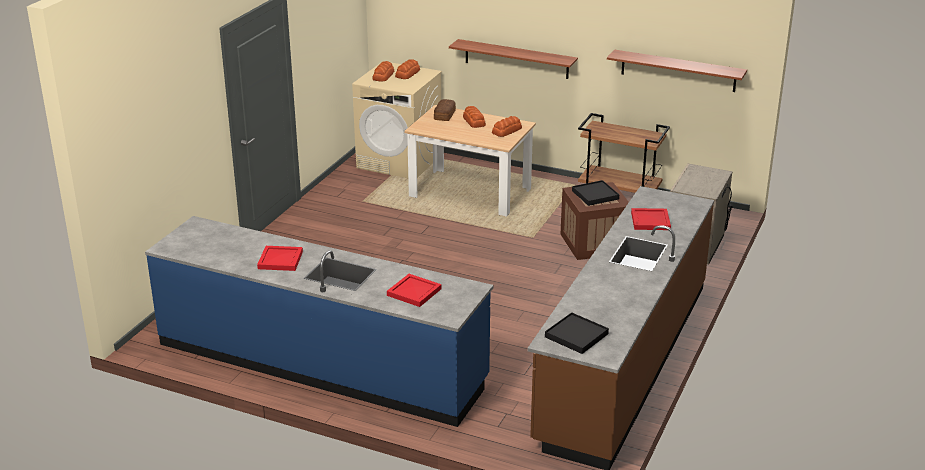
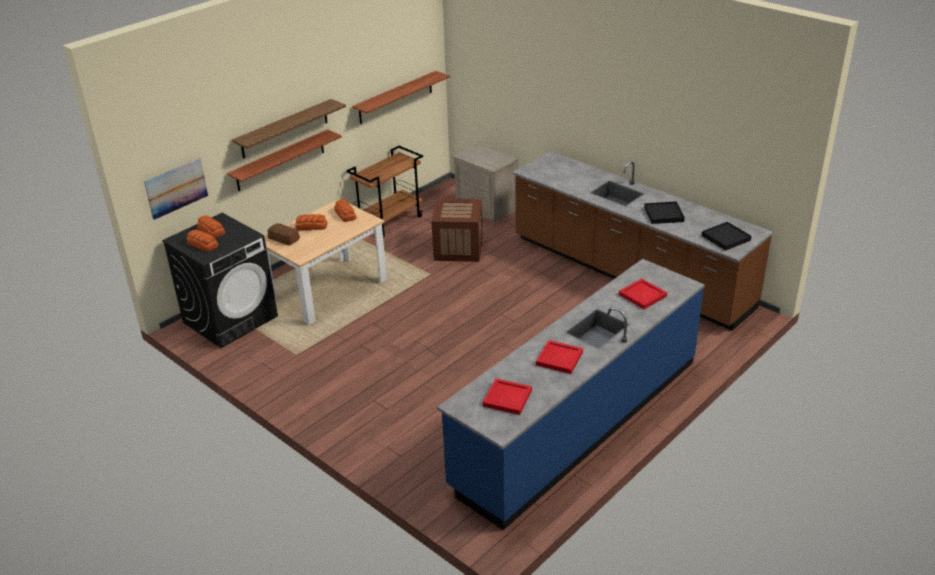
camera: 70 degrees left, 5 degrees up
beige washing machine [352,61,442,178] -> black washing machine [162,213,278,348]
black tray [572,180,619,206] -> black tray moved to [644,201,685,224]
red tray [631,208,671,230] -> red tray moved to [483,379,532,415]
none -> picture [144,158,208,220]
none -> shelf [232,99,346,159]

